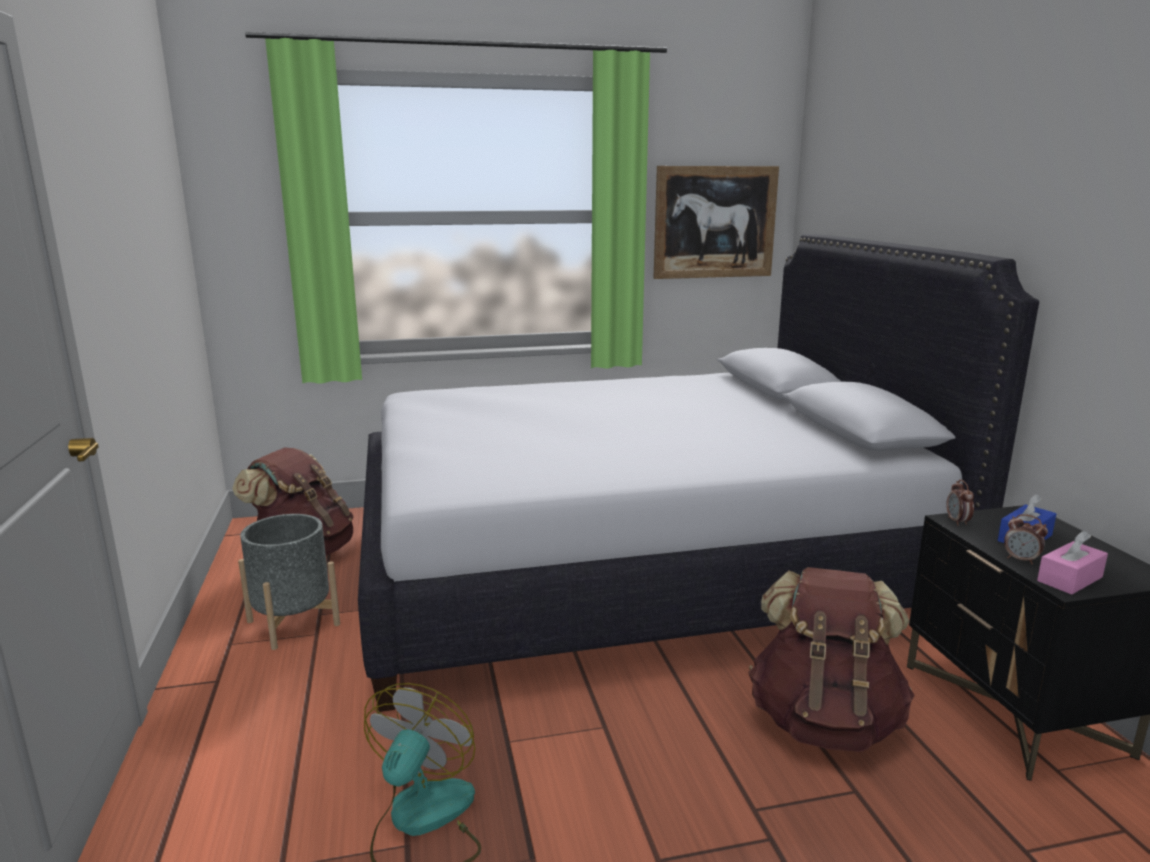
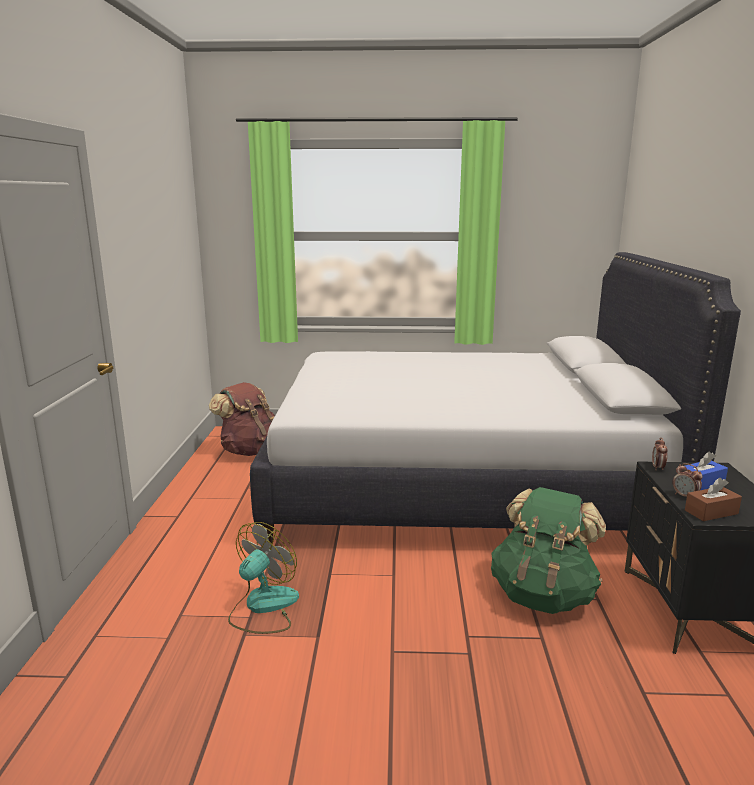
camera: 15 degrees right, 0 degrees up
grey planter [238,514,340,650] -> none
picture [653,166,779,279] -> none
brown backpack [748,567,915,752] -> green backpack [491,487,606,614]
pink tissue box [1037,531,1108,595] -> brown tissue box [685,477,742,521]

